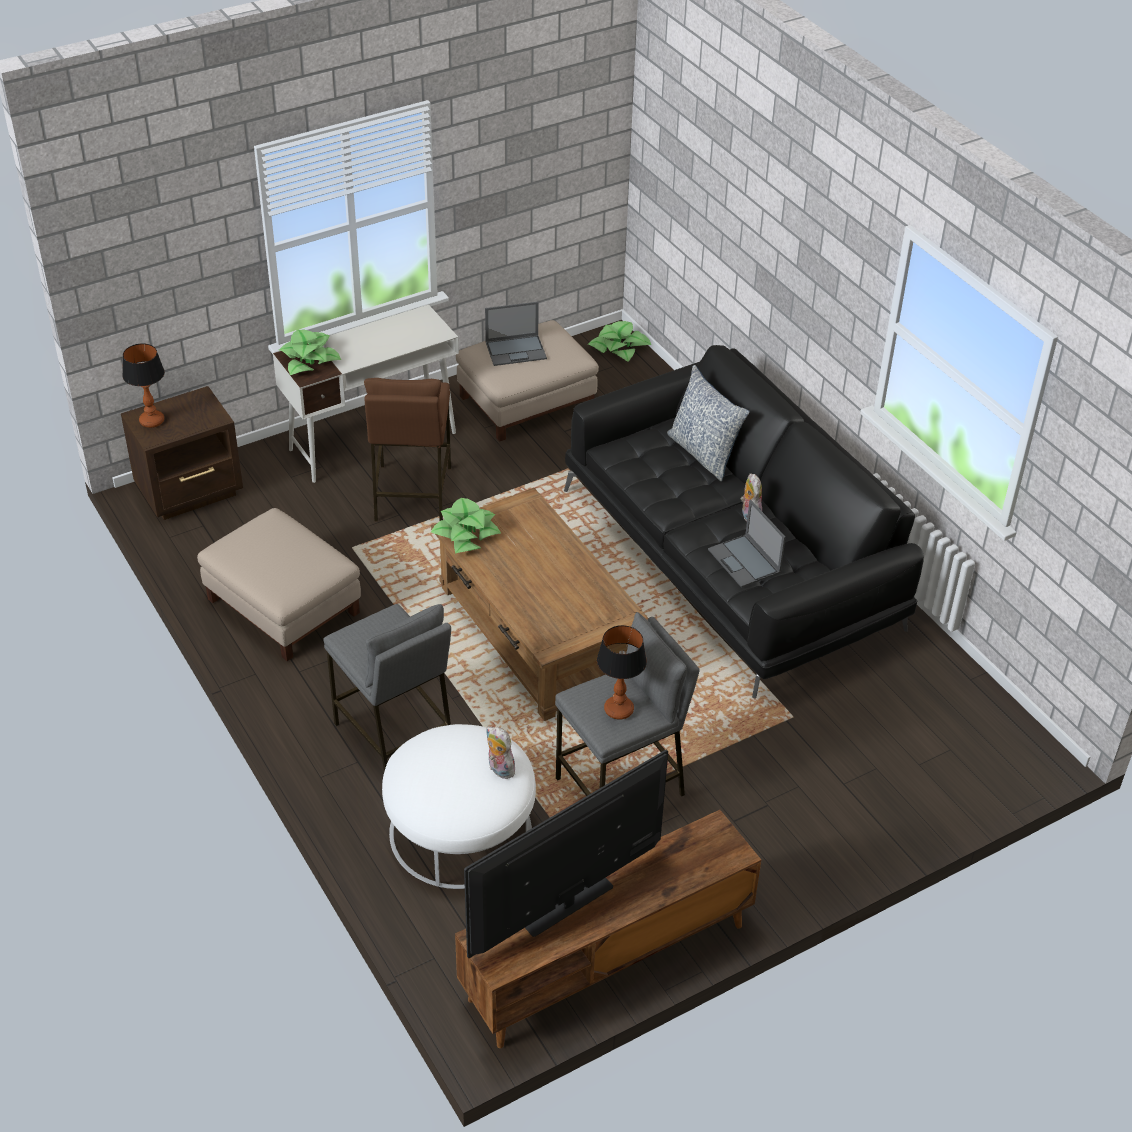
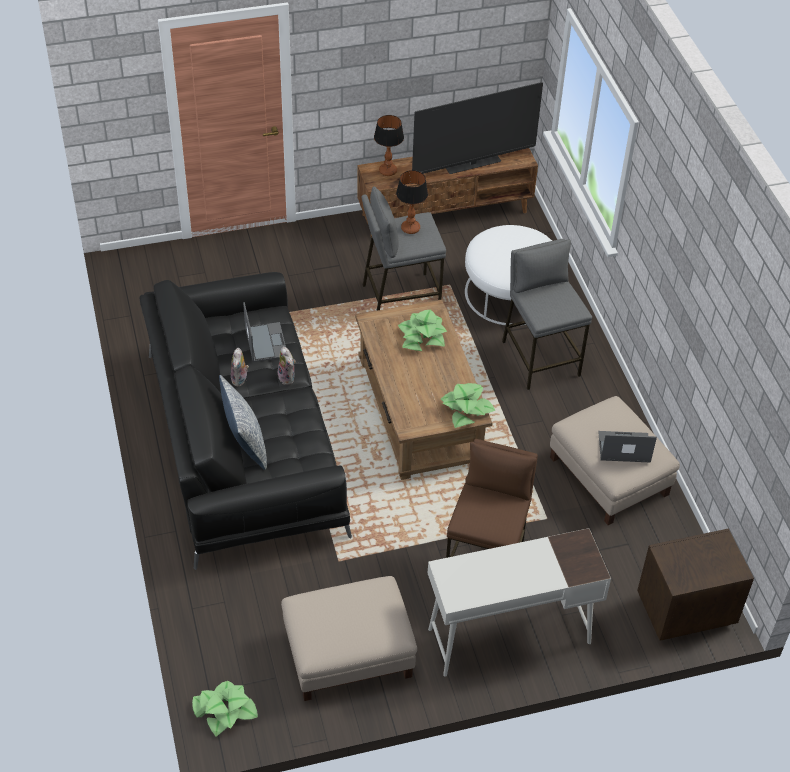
camera: 165 degrees left, 5 degrees up
table lamp [122,344,165,428] -> table lamp moved to [374,115,404,176]
potted plant [279,330,341,375] -> potted plant moved to [398,310,447,351]
laptop [485,302,547,366] -> laptop moved to [598,431,657,463]
plush toy [486,726,516,779] -> plush toy moved to [278,347,296,385]

